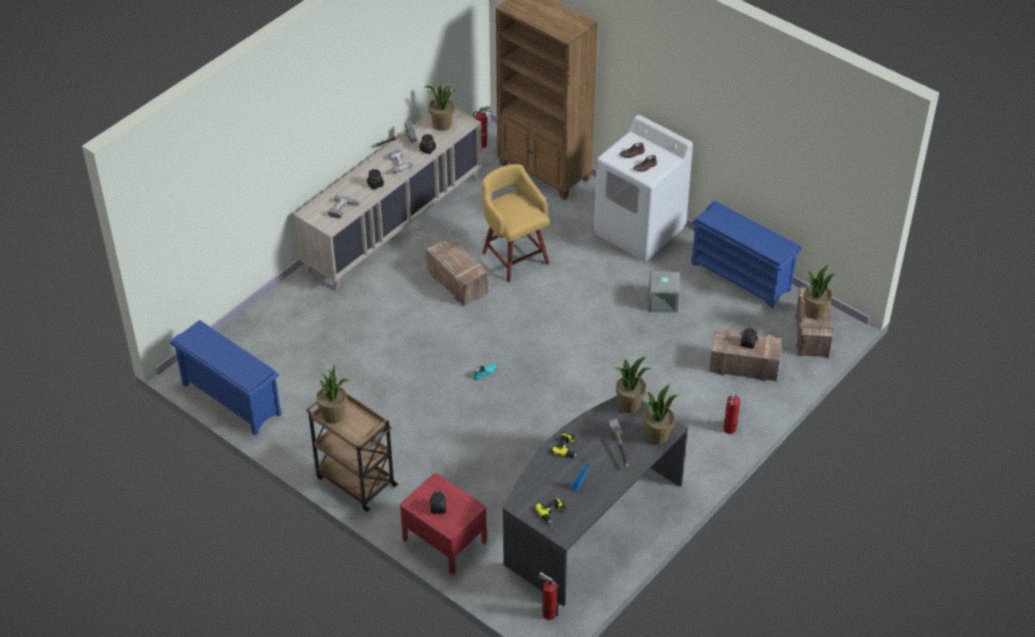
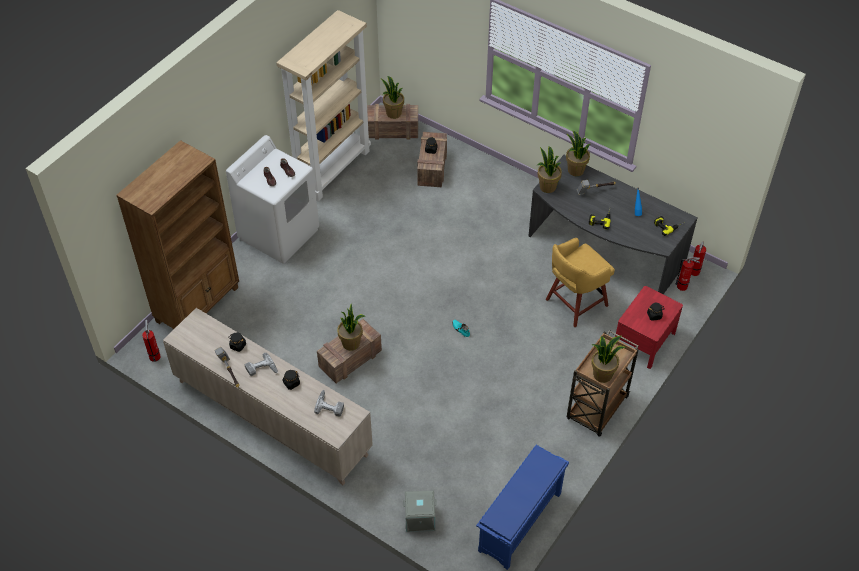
camera: 95 degrees left, 5 degrees up
potted plant [425,84,456,131] -> potted plant moved to [337,303,365,351]
yellow stool [482,164,550,282] -> yellow stool moved to [546,238,615,327]
grey storage box [648,270,679,313] -> grey storage box moved to [403,491,437,532]
blue shoe rack [691,200,802,308] -> beige bookcase [276,10,371,201]
fire extinguisher [723,391,740,434] -> fire extinguisher moved to [676,257,700,291]

